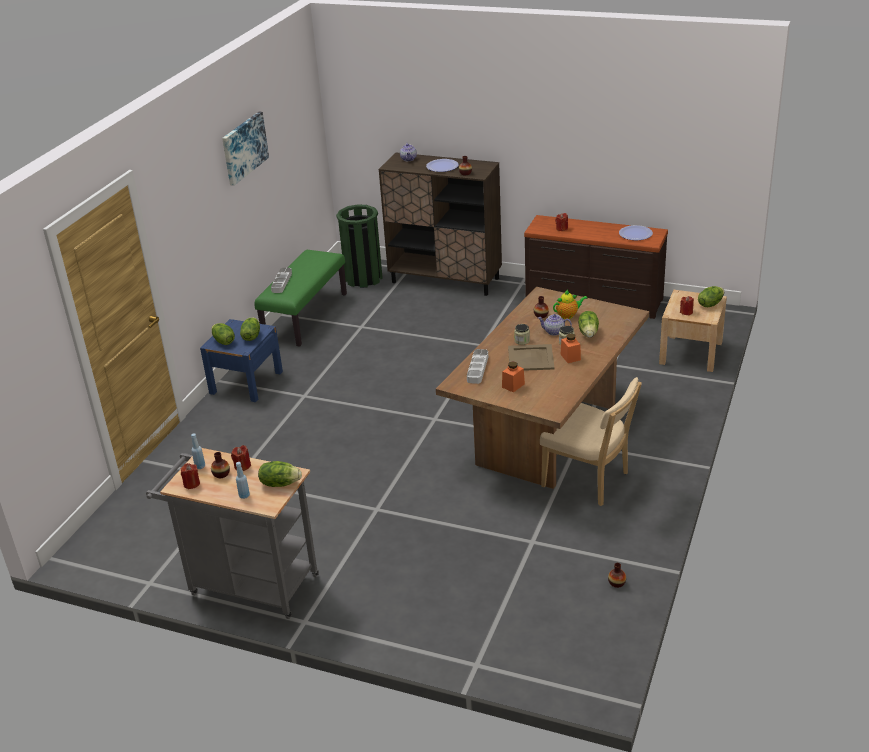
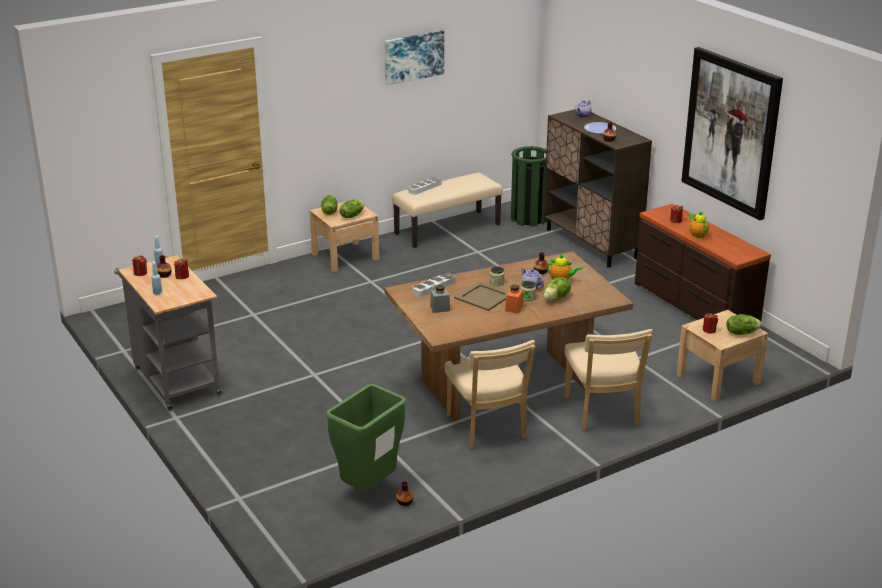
camera: 35 degrees right, 5 degrees down
blue nightstand [200,319,283,402] -> beige nightstand [309,199,379,272]
green bench [254,250,347,347] -> beige bench [392,173,503,248]
lettuce [258,461,302,487] -> none
orange jar [502,361,525,393] -> grey jar [430,285,450,313]
plate [619,225,653,240] -> none
none -> green trash can [326,384,406,491]
none -> beige chair [565,329,653,431]
none -> picture [681,47,783,220]
none -> teapot [688,211,709,238]

